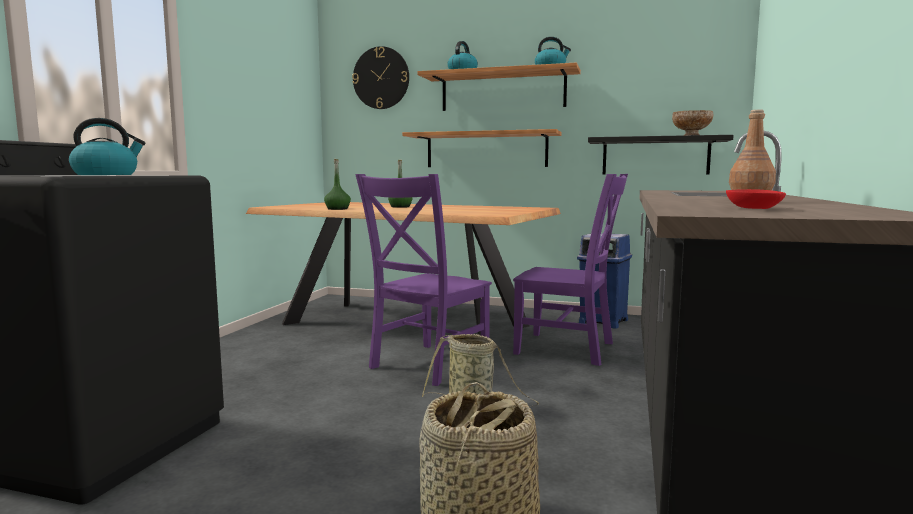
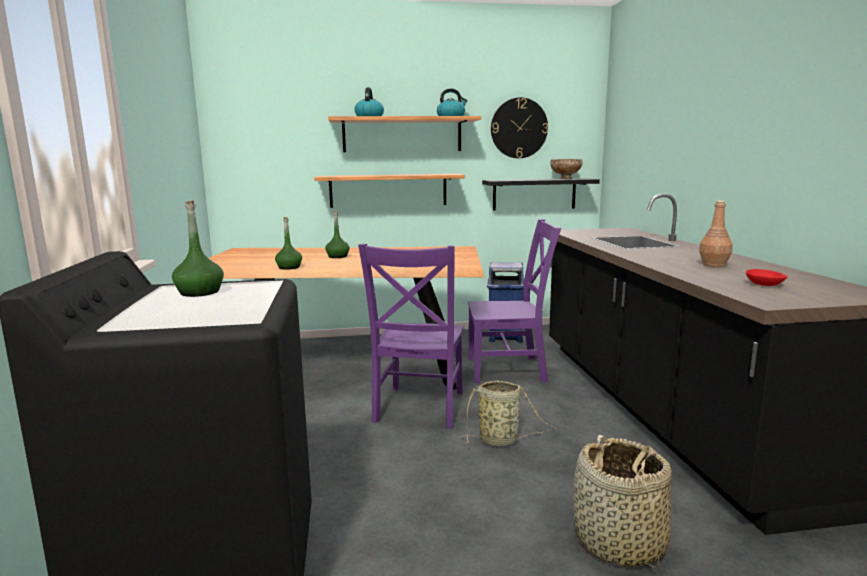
camera: 25 degrees left, 5 degrees up
kettle [69,118,146,175] -> green bottle [172,201,224,297]
wall clock [352,46,409,109] -> wall clock moved to [491,97,548,158]

